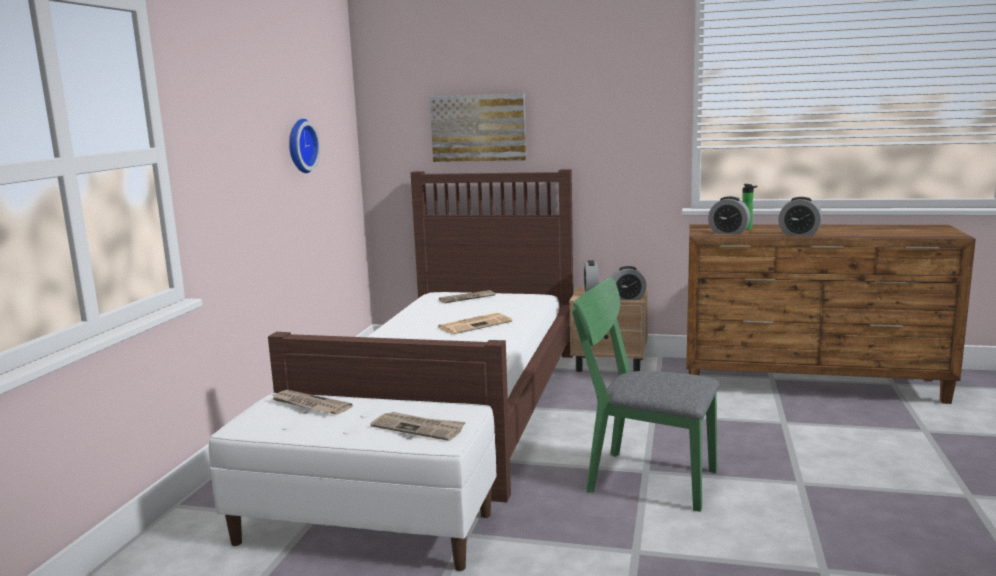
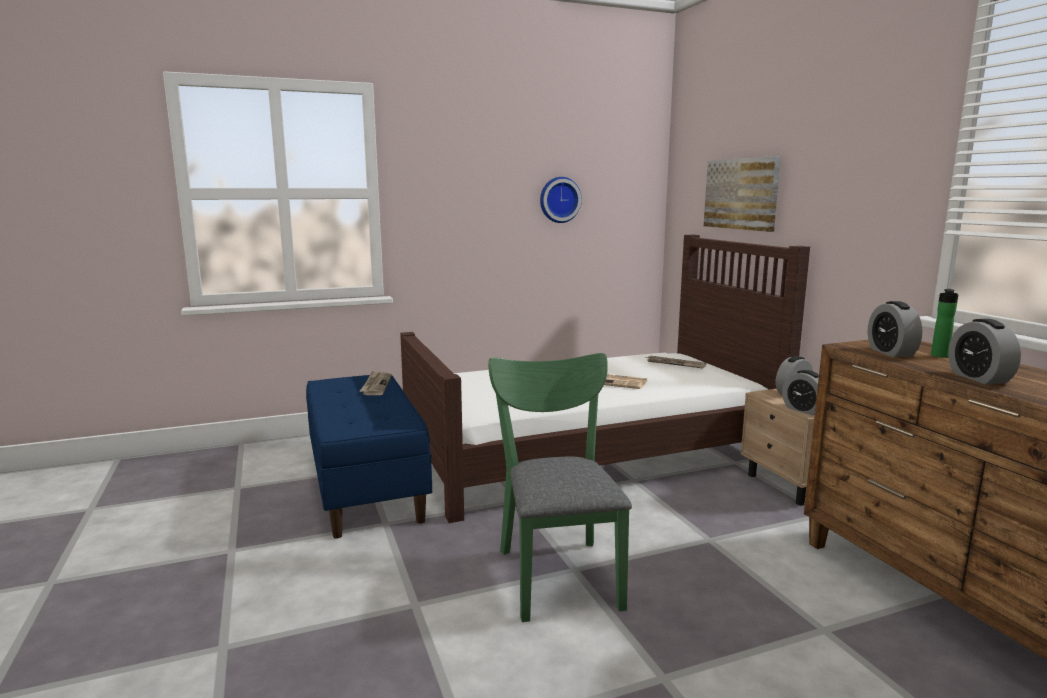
camera: 55 degrees right, 0 degrees up
white bench [209,393,496,571] -> blue bench [306,373,432,539]
newspaper [370,412,466,441] -> none

